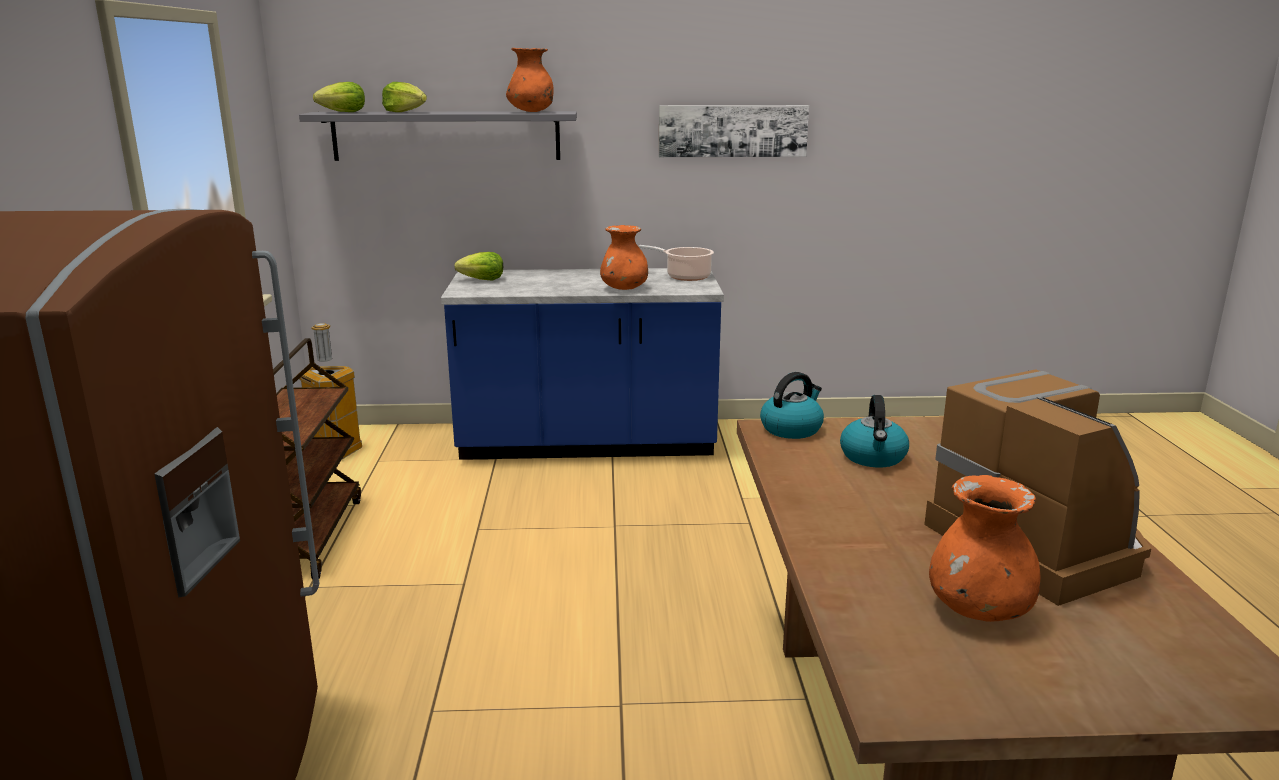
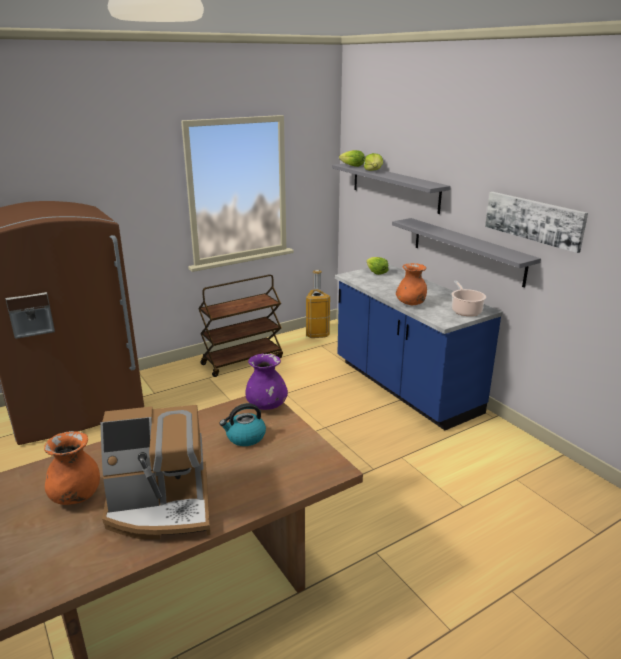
camera: 60 degrees right, 5 degrees up
orange vase [506,48,554,112] -> none
kettle [760,372,824,439] -> purple vase [245,354,288,410]
coffee machine [924,370,1151,606] -> coffee machine turned 45 degrees clockwise [100,405,211,540]
none -> grey shelf [392,218,541,287]

